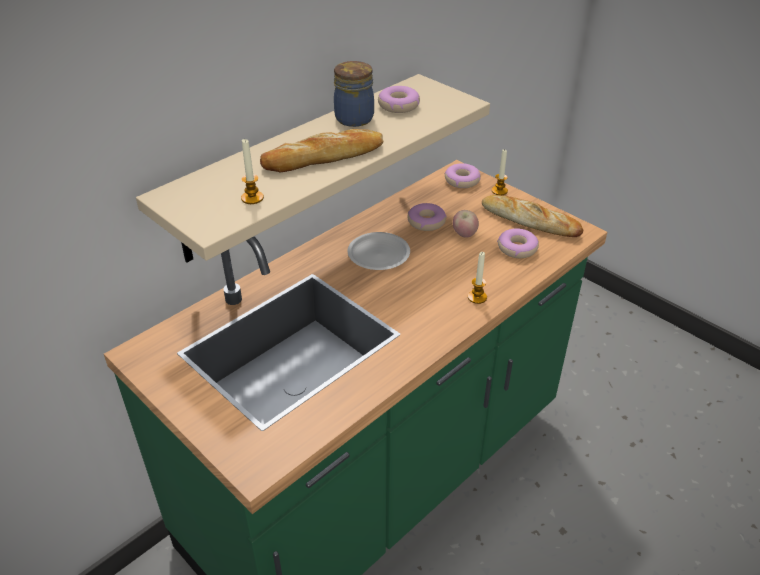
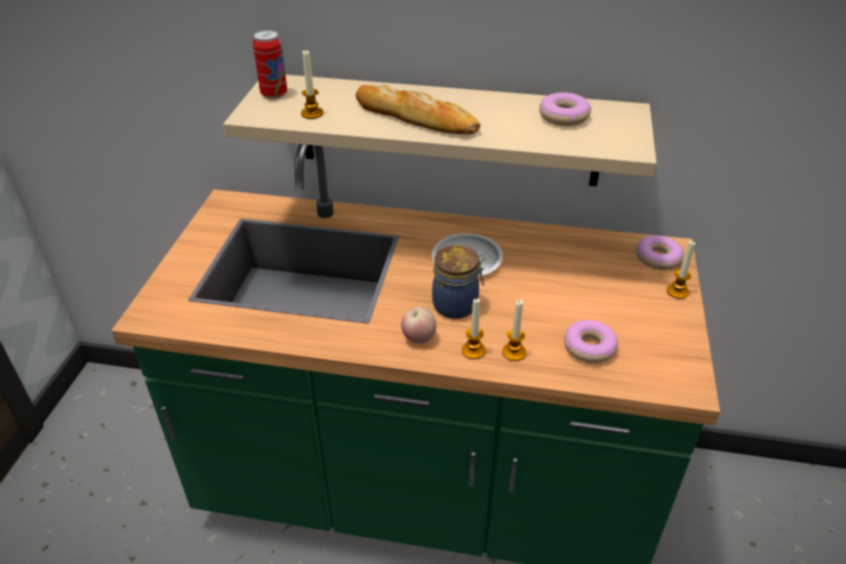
camera: 55 degrees right, 0 degrees up
jar [334,61,374,127] -> jar moved to [432,245,484,319]
donut [408,203,447,231] -> none
apple [453,210,479,238] -> apple moved to [401,306,436,344]
bread [482,195,583,237] -> none
none -> can [253,30,287,99]
none -> candle [502,300,526,361]

